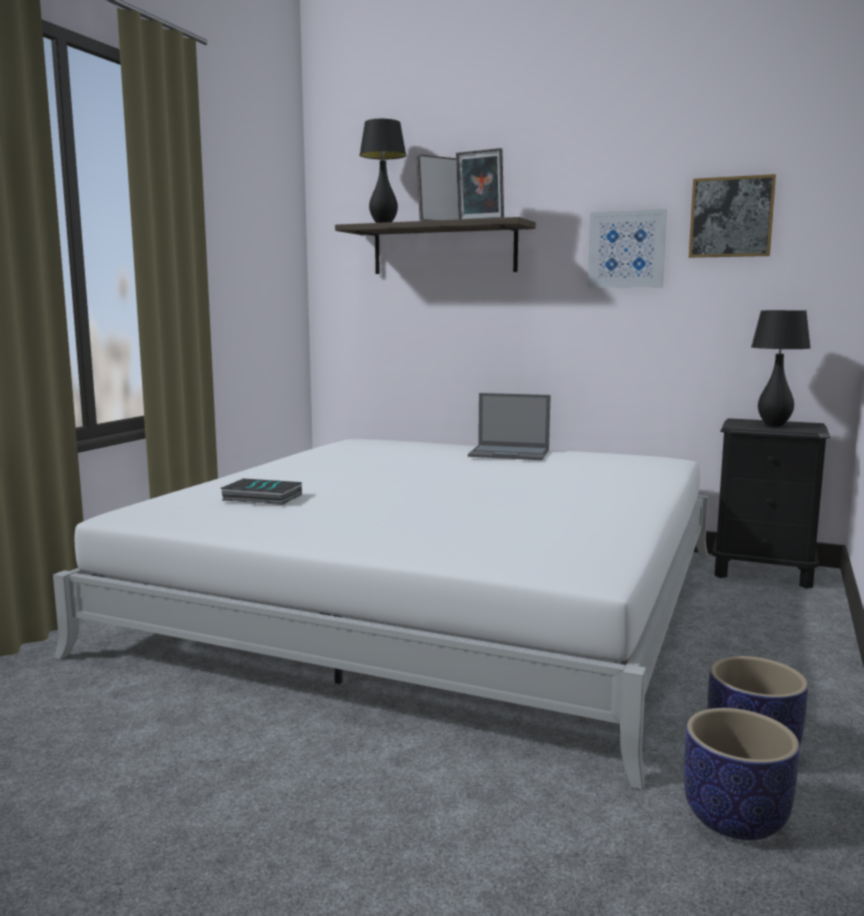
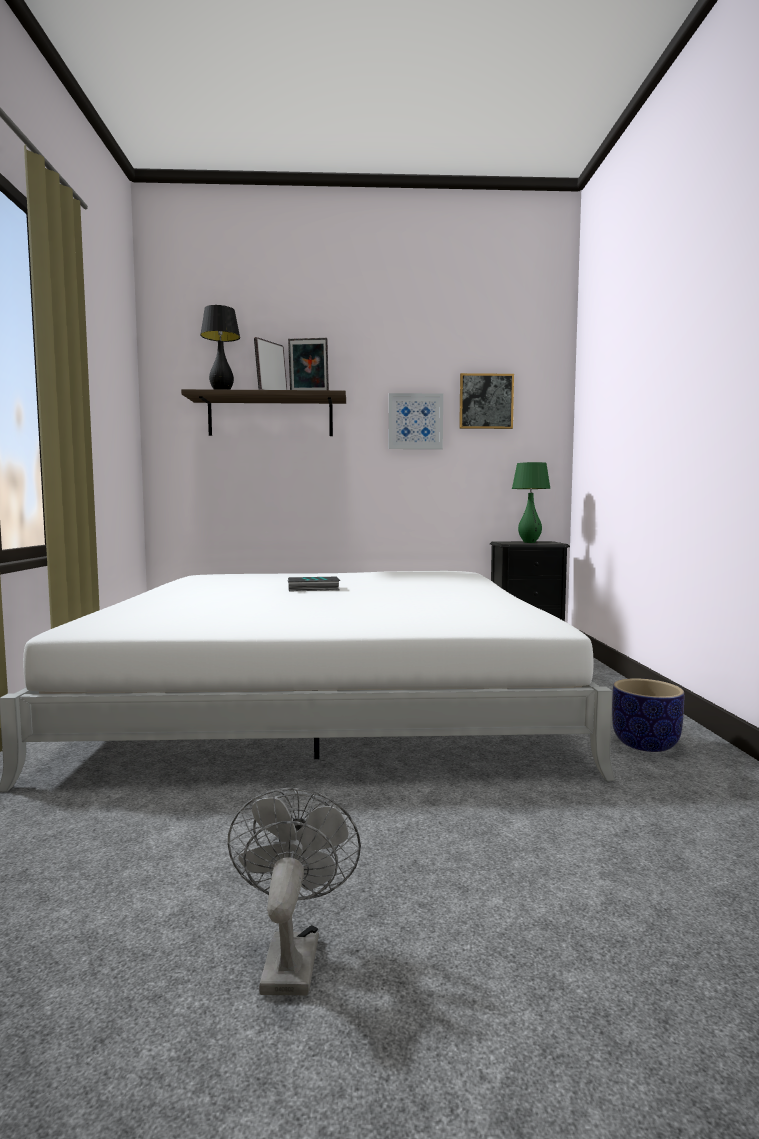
camera: 25 degrees left, 5 degrees down
book [221,478,302,505] -> book moved to [287,577,340,591]
laptop [468,393,551,460] -> none
planter [684,708,799,840] -> none
black table lamp [751,310,811,427] -> green table lamp [512,462,551,543]
none -> grey fan [228,788,361,995]

